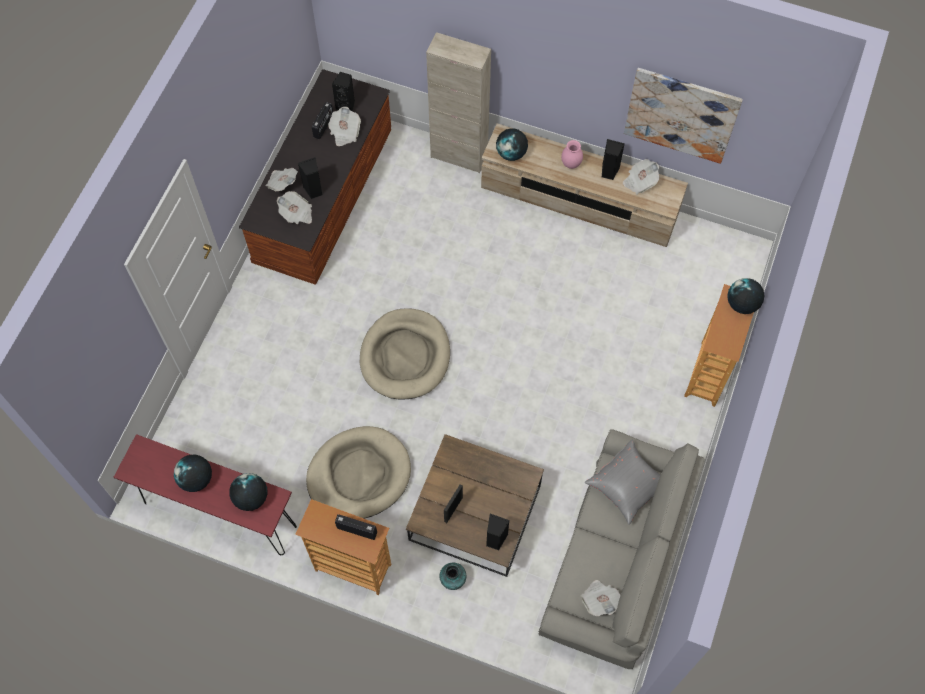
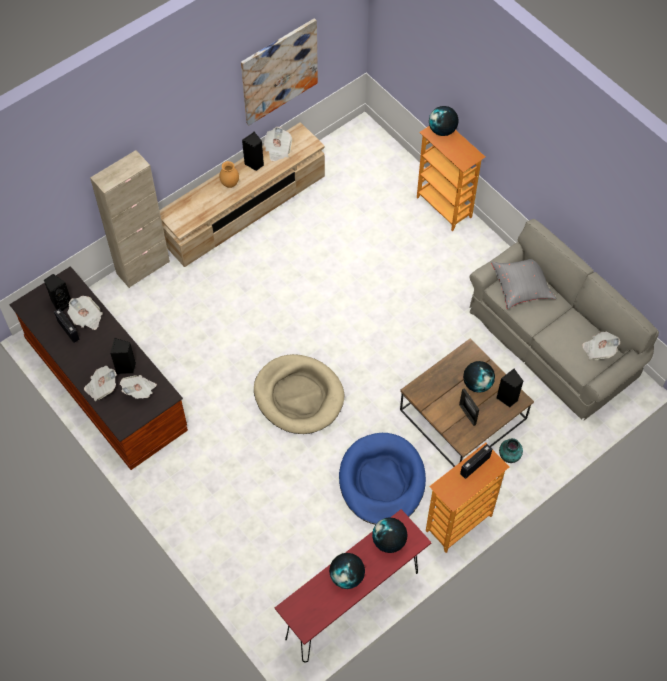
camera: 60 degrees left, 5 degrees down
beige dog bed [306,426,411,519] -> blue dog bed [339,433,426,525]
globe [496,128,528,161] -> globe moved to [463,361,495,393]
pink vase [561,140,583,169] -> brown vase [219,161,239,188]

